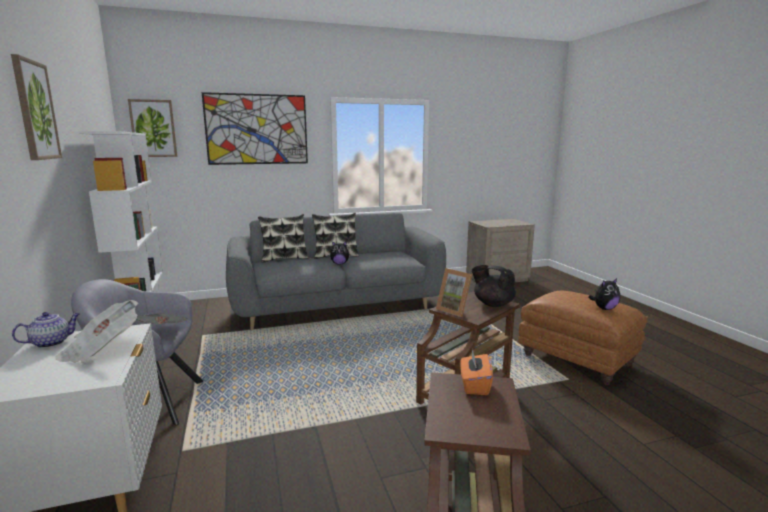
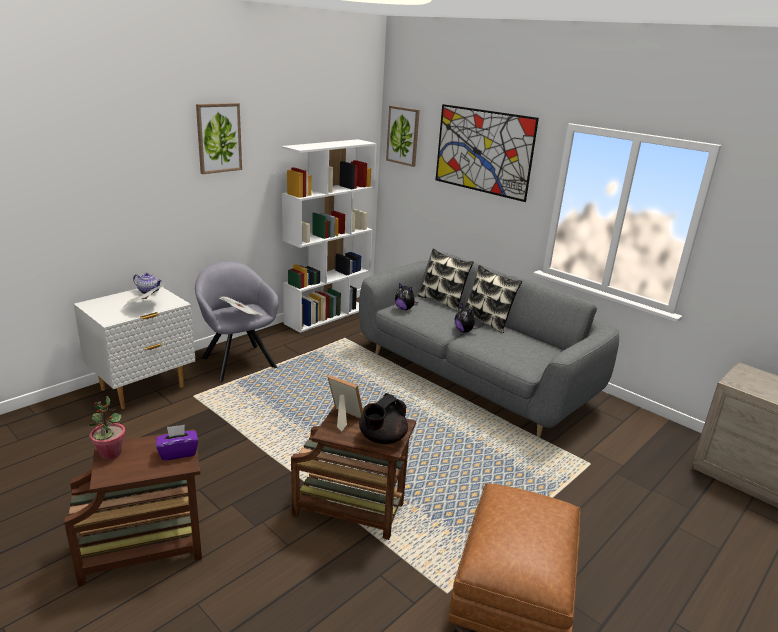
camera: 60 degrees right, 10 degrees up
picture frame [436,268,472,317] -> picture frame turned 105 degrees clockwise [328,375,363,432]
orange tissue box [460,350,493,395] -> purple tissue box [156,425,198,461]
black teapot [472,265,516,307] -> black teapot turned 150 degrees counterclockwise [359,393,408,444]
plush toy [588,278,620,310] -> plush toy moved to [395,283,418,310]
none -> potted plant [88,396,126,459]

